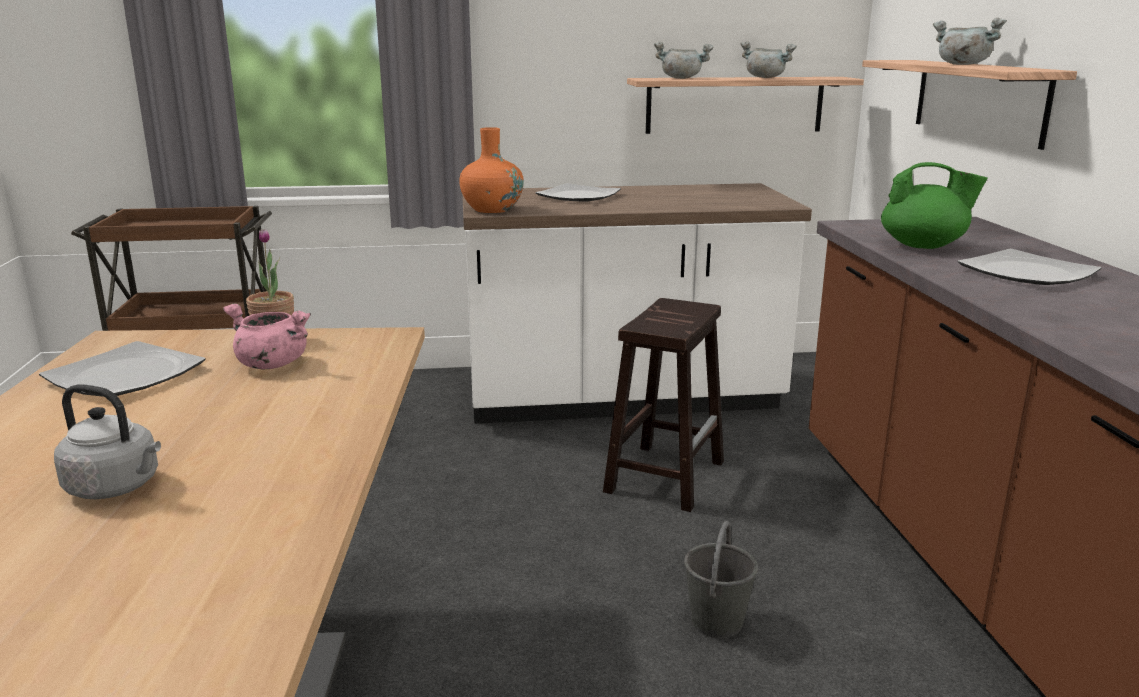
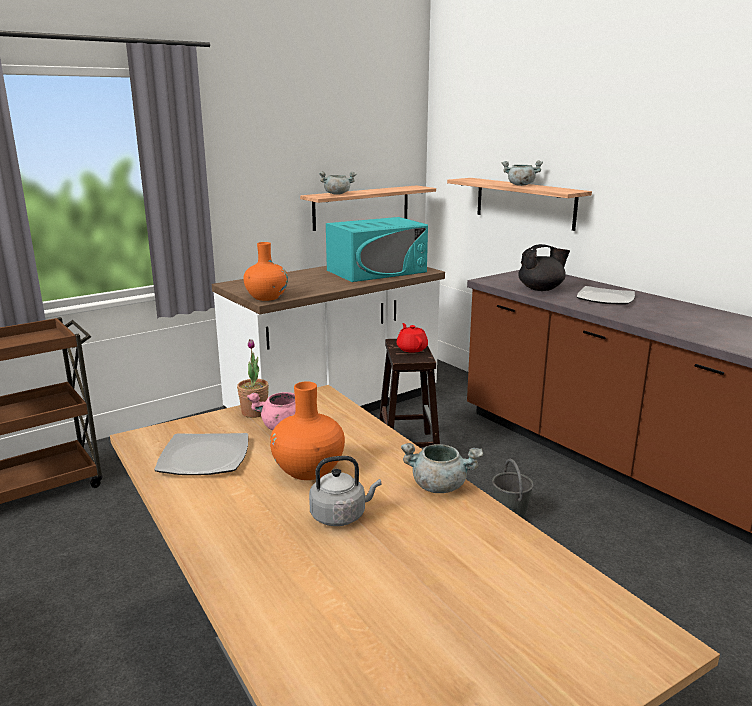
camera: 30 degrees left, 0 degrees up
plate [535,183,621,201] -> none
grey cooking pot [741,41,797,78] -> grey cooking pot moved to [401,443,483,493]
green teapot [881,162,988,249] -> black teapot [518,244,570,291]
none -> orange vase [270,381,345,480]
none -> turquoise microwave [326,217,428,282]
none -> red teapot [397,323,428,353]

